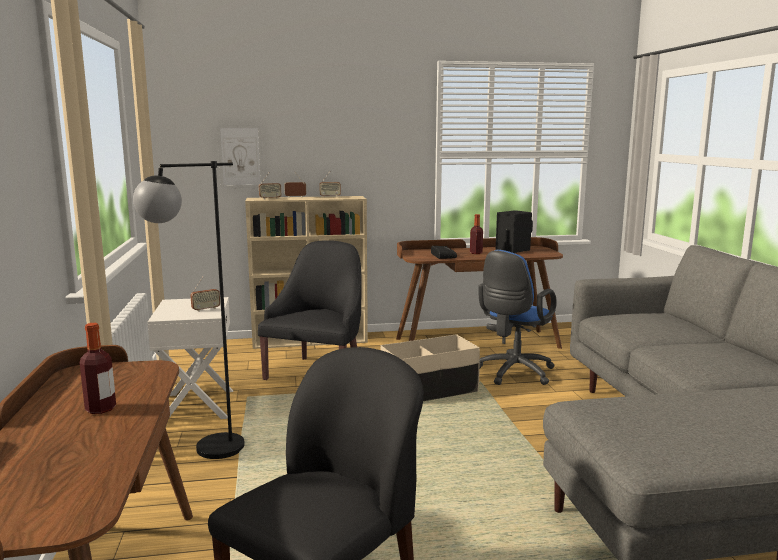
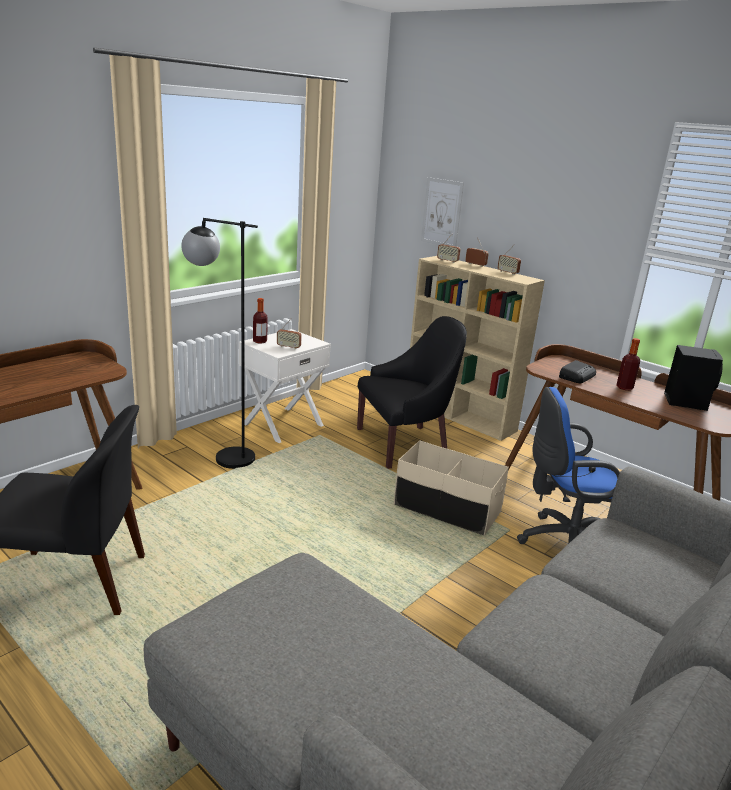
camera: 50 degrees right, 10 degrees up
bottle [79,323,116,414] -> bottle moved to [253,298,268,344]

